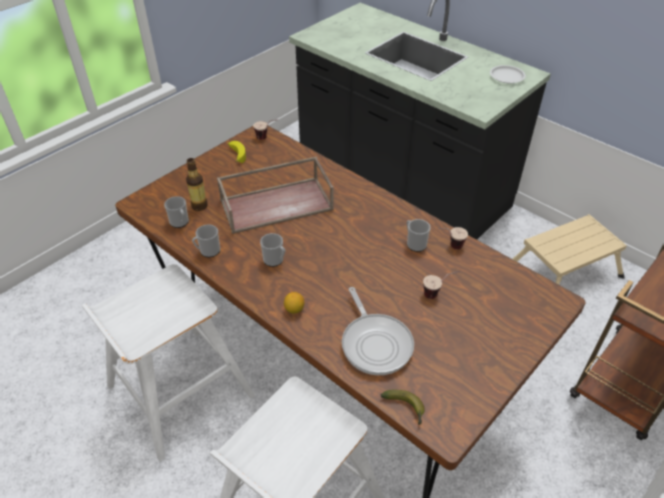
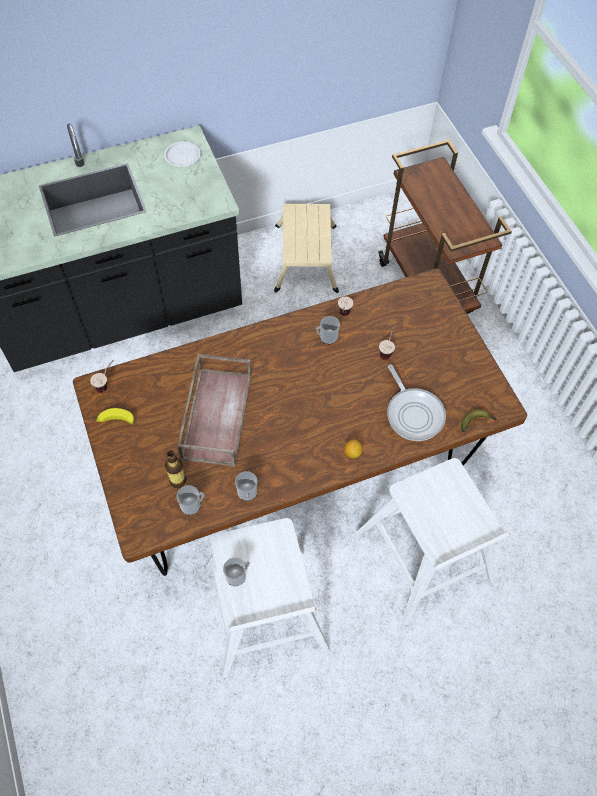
camera: 65 degrees left, 15 degrees up
mug [260,233,285,267] -> mug moved to [223,558,250,586]
frying pan [342,287,414,375] -> frying pan turned 60 degrees clockwise [387,364,446,441]

